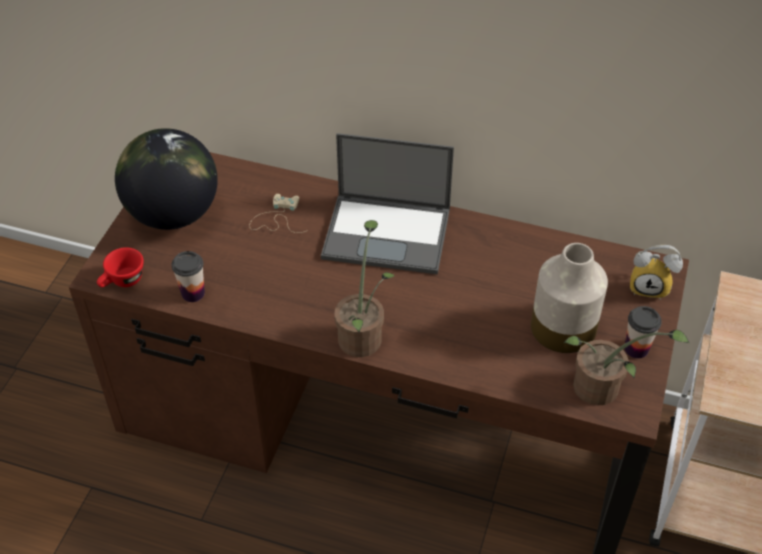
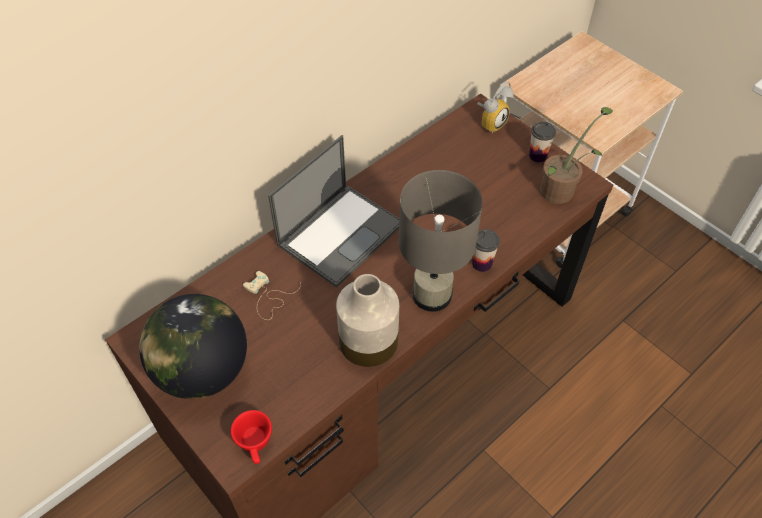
camera: 60 degrees left, 5 degrees up
cup [172,251,205,302] -> cup moved to [472,229,500,272]
potted plant [334,220,395,357] -> grey table lamp [399,170,482,312]
beige vase [531,243,608,353] -> beige vase moved to [336,274,399,367]

